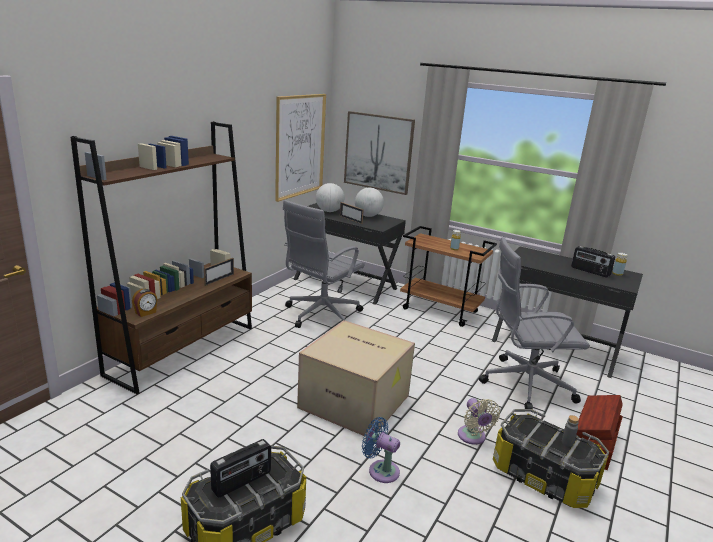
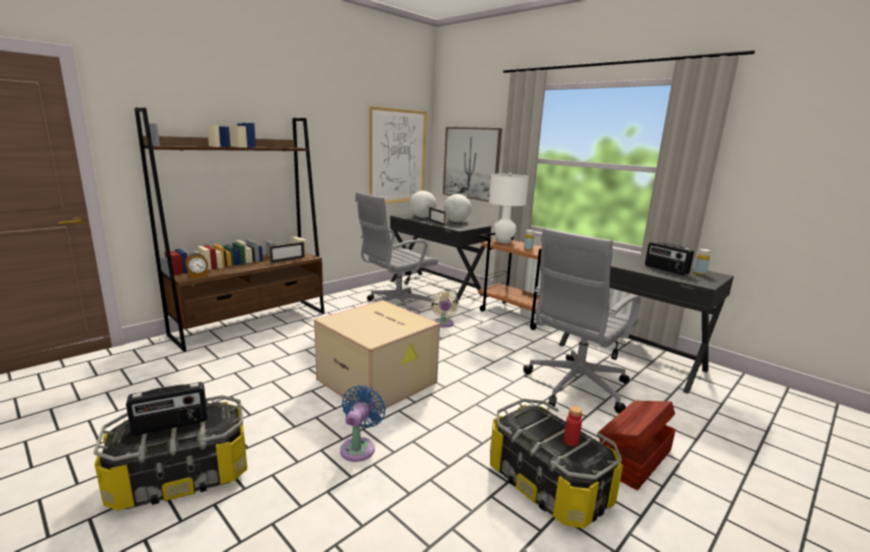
camera: 15 degrees right, 5 degrees down
blue fan [362,417,400,483] -> blue fan turned 60 degrees clockwise [340,385,386,462]
beige fan [458,398,500,445] -> beige fan moved to [431,291,459,327]
grey office chair [479,237,590,410] -> grey office chair turned 60 degrees counterclockwise [523,228,640,414]
grey bottle [562,415,579,447] -> red bottle [564,406,582,446]
none -> white table lamp [489,172,529,243]

